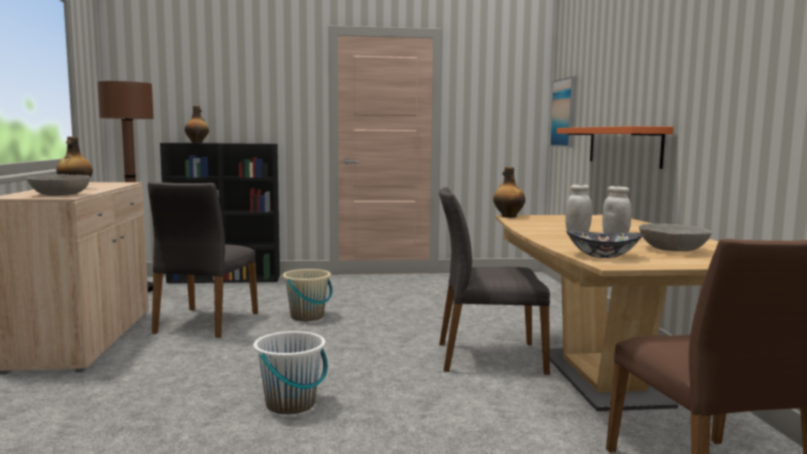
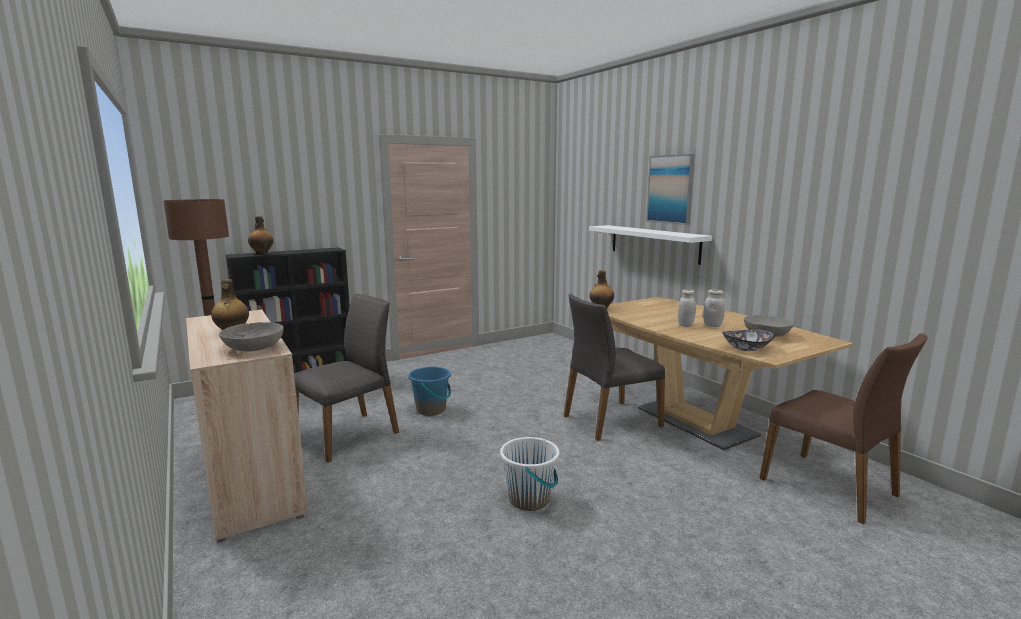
camera: 25 degrees left, 5 degrees up
grey chair [148,182,258,338] -> grey chair turned 120 degrees counterclockwise [294,294,399,463]
beige bucket [283,269,333,321] -> blue bucket [408,366,451,416]
picture [550,76,577,148] -> picture moved to [646,154,695,225]
orange shelf [557,126,673,169] -> white shelf [589,225,712,265]

